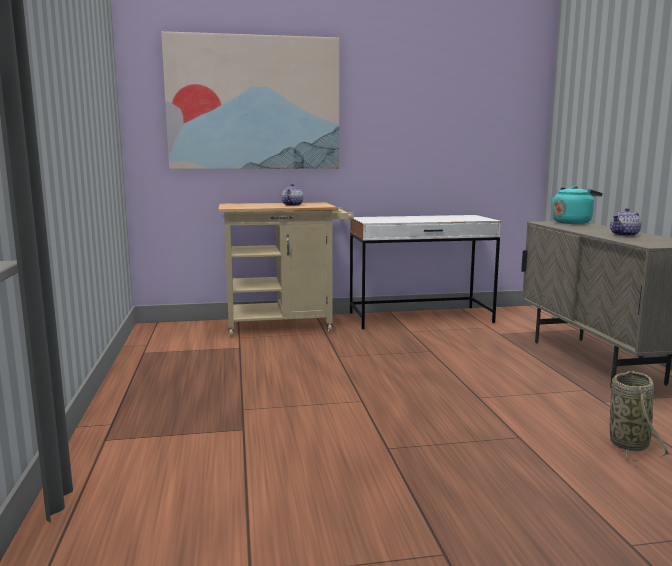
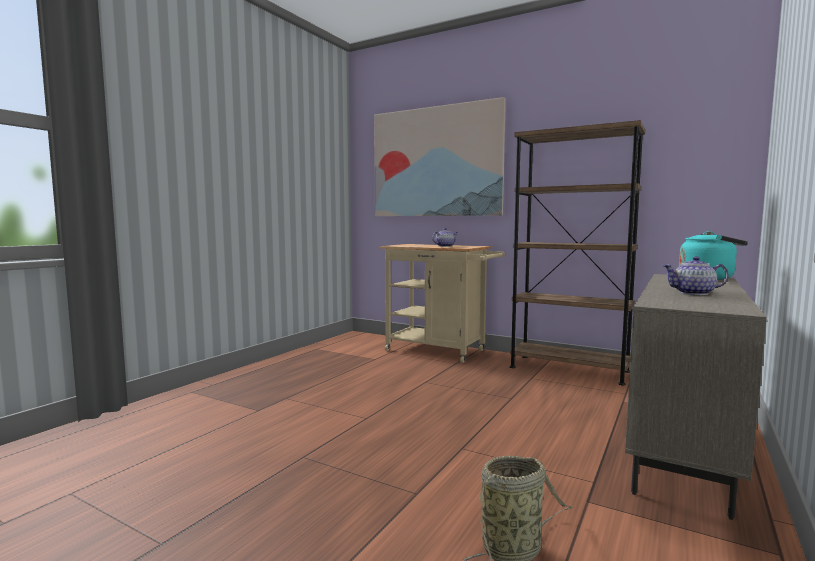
camera: 40 degrees right, 5 degrees down
white desk [350,215,501,329] -> brown bookcase [510,120,645,386]

